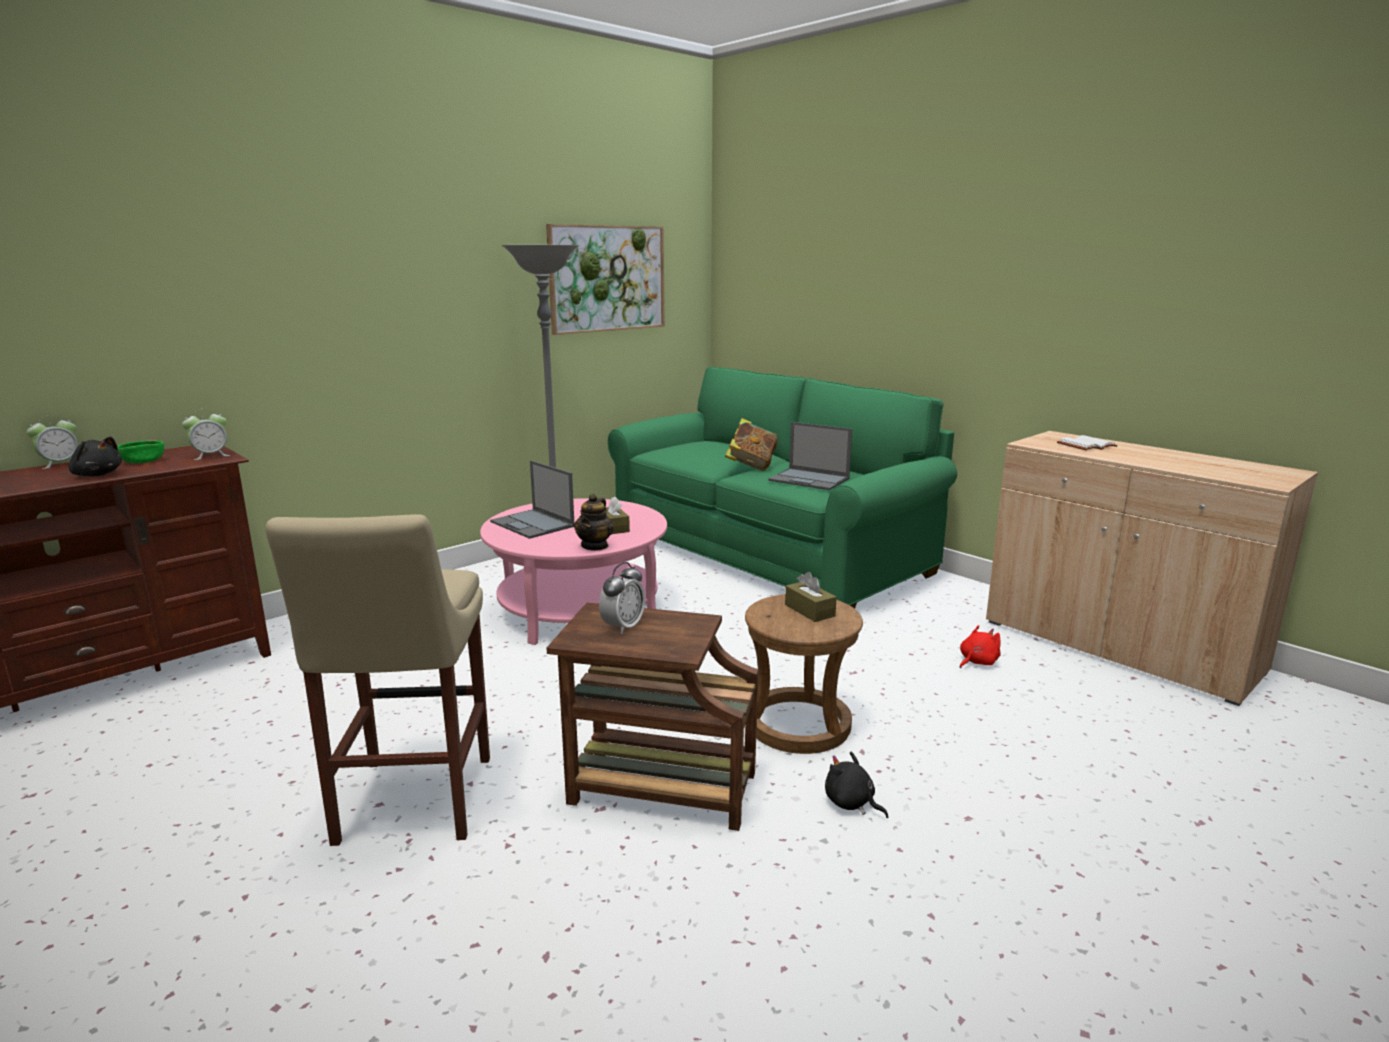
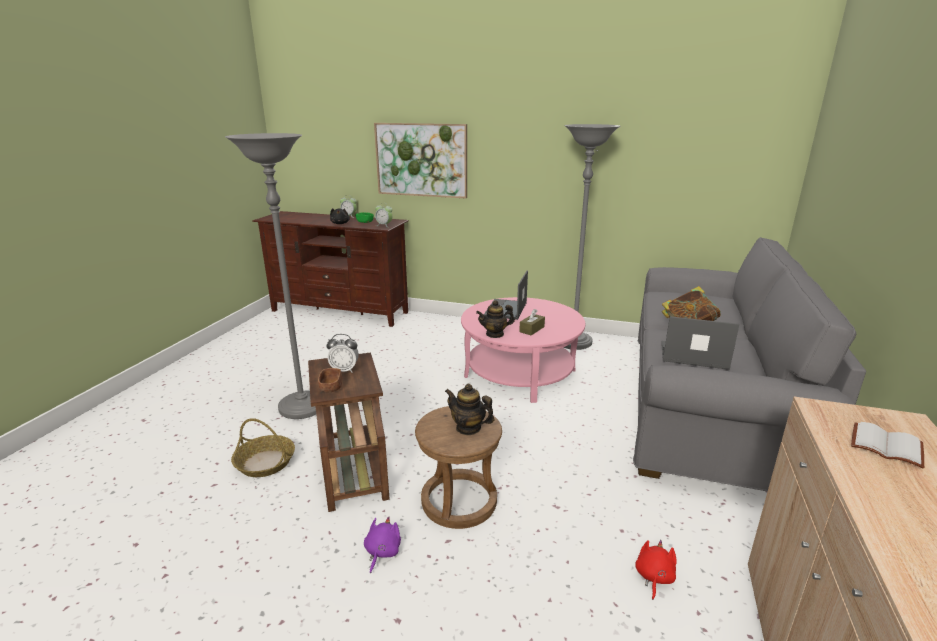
camera: 60 degrees right, 5 degrees up
beige stool [266,514,490,846] -> grey floor lamp [225,133,316,419]
picture [546,224,665,335] -> picture moved to [374,123,467,198]
green sofa [608,367,957,609] -> grey sofa [633,237,866,492]
laptop [768,422,852,490] -> laptop turned 105 degrees clockwise [662,316,739,370]
brown tissue box [785,572,837,622] -> teapot [445,384,495,435]
black plush toy [825,752,888,818] -> purple plush toy [364,516,401,573]
red plush toy [960,625,1001,669] -> red plush toy turned 90 degrees counterclockwise [635,540,677,600]
none -> basket [231,418,295,477]
none -> brown bowl [318,368,342,392]

